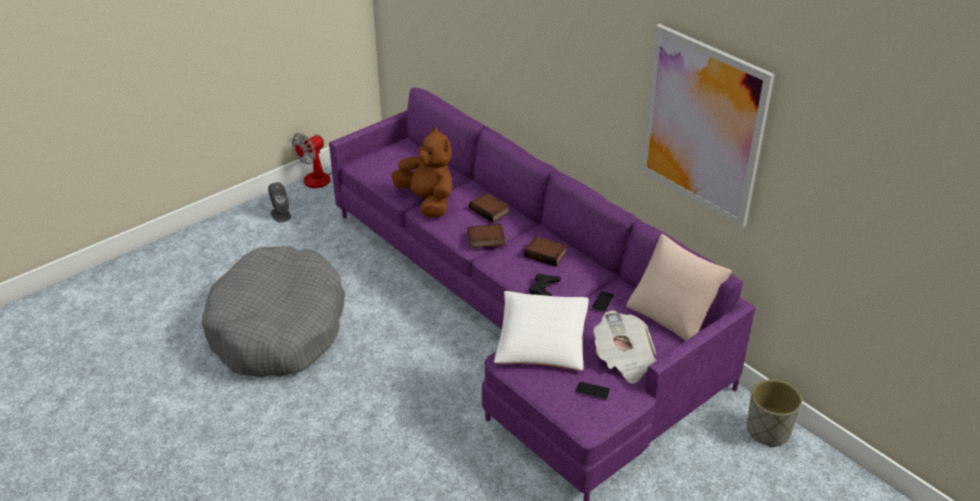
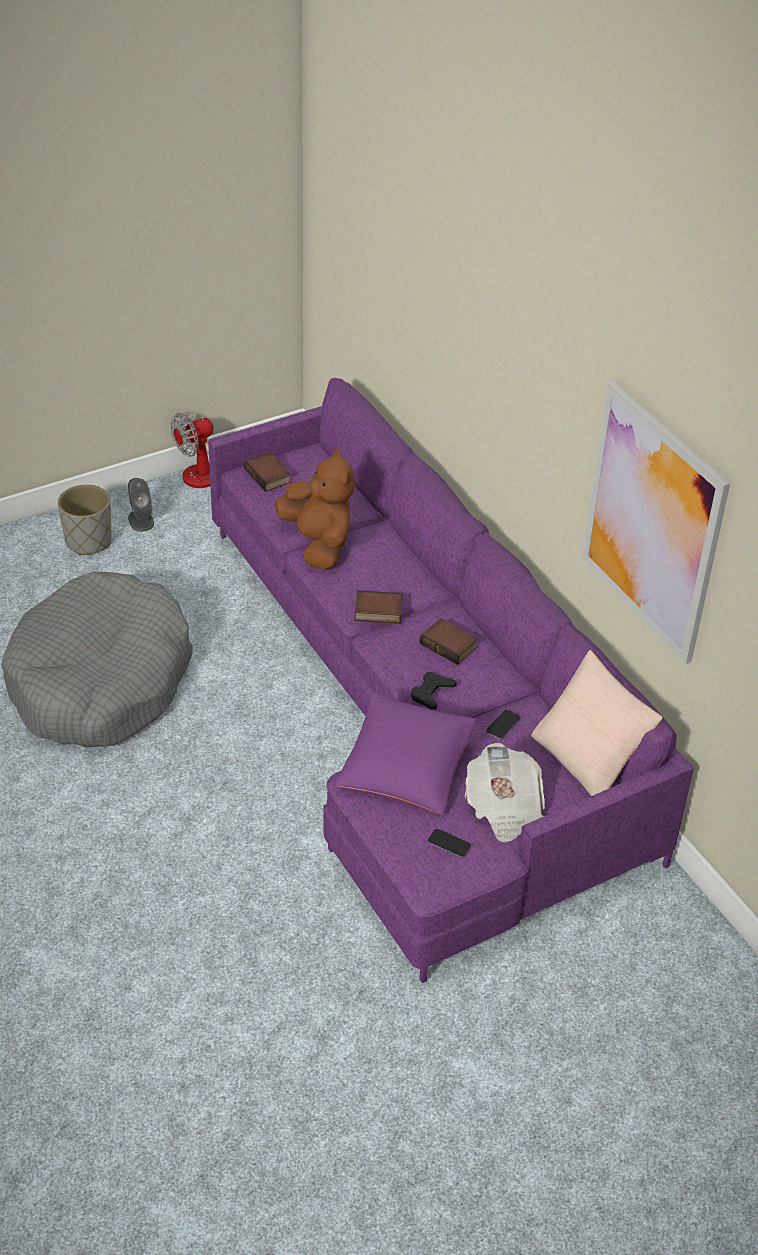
camera: 10 degrees right, 5 degrees up
book [469,193,510,223] -> book moved to [244,452,291,492]
white pillow [494,291,589,371] -> purple pillow [335,692,476,815]
grey planter [747,379,802,447] -> grey planter moved to [58,485,112,555]

